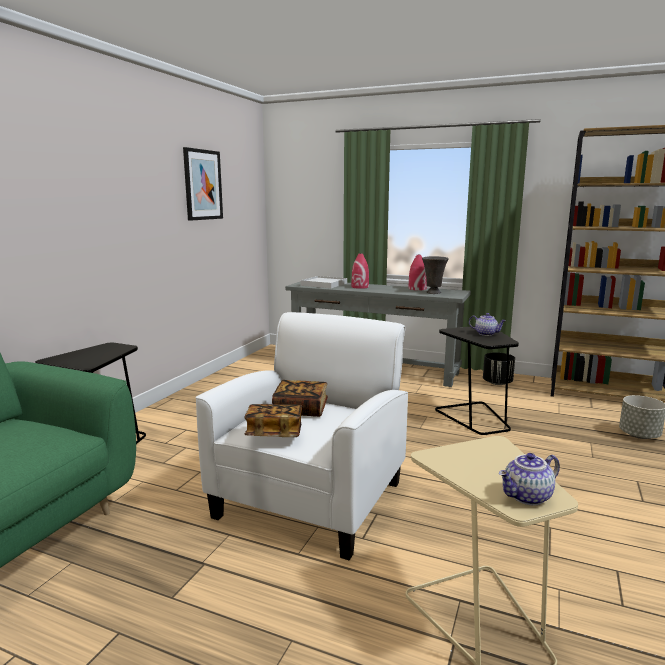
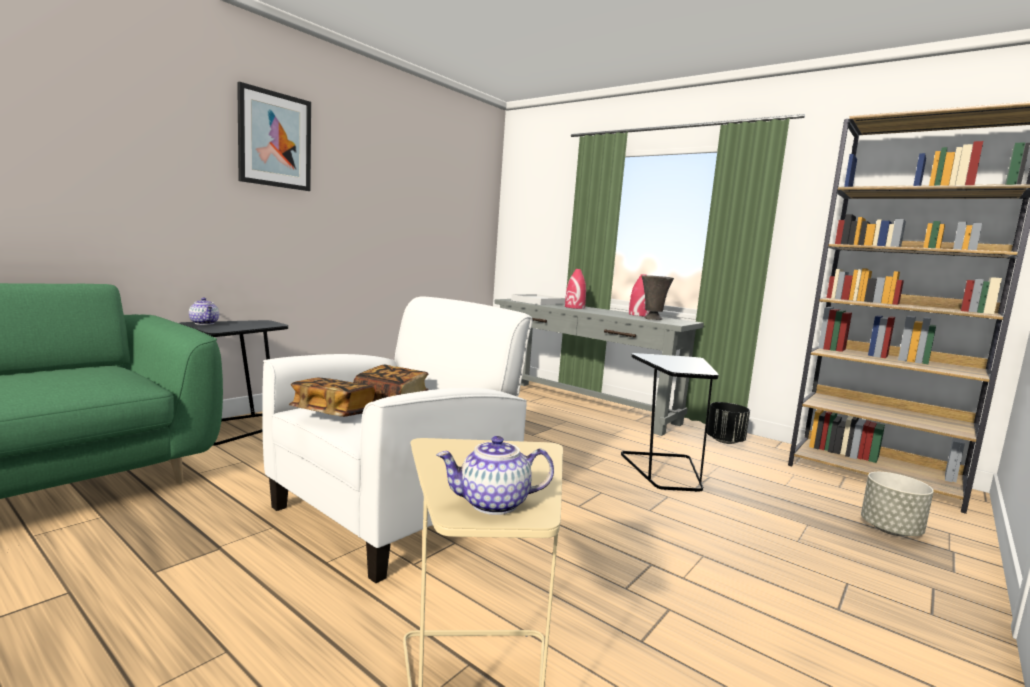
camera: 15 degrees right, 5 degrees down
picture [183,147,223,221] -> picture moved to [237,82,311,191]
teapot [469,313,506,336] -> teapot moved to [189,297,219,325]

